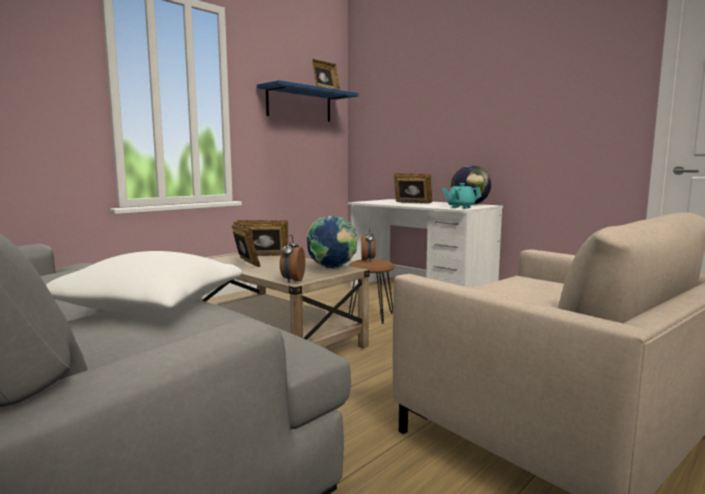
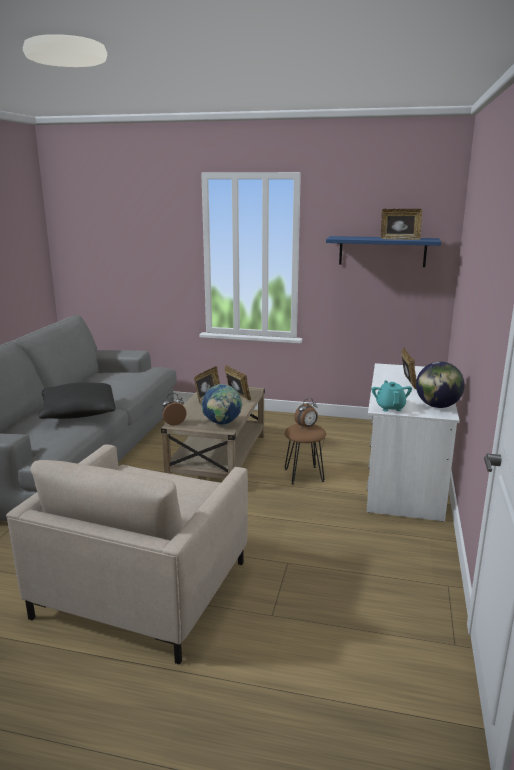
camera: 60 degrees right, 10 degrees up
white pillow [46,251,242,313] -> black pillow [39,382,116,419]

